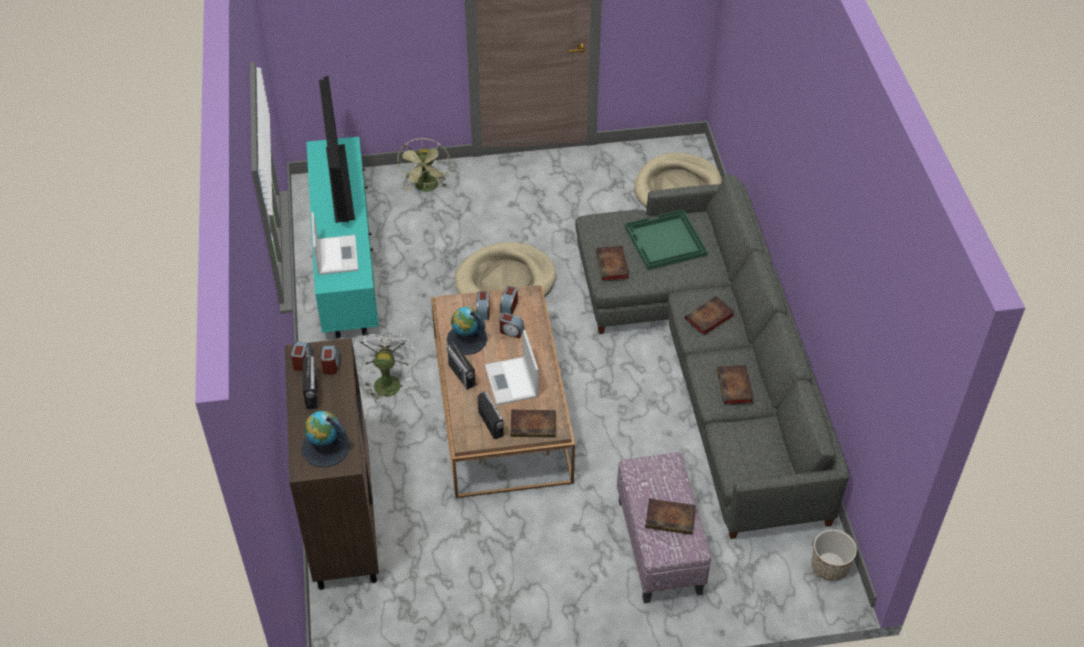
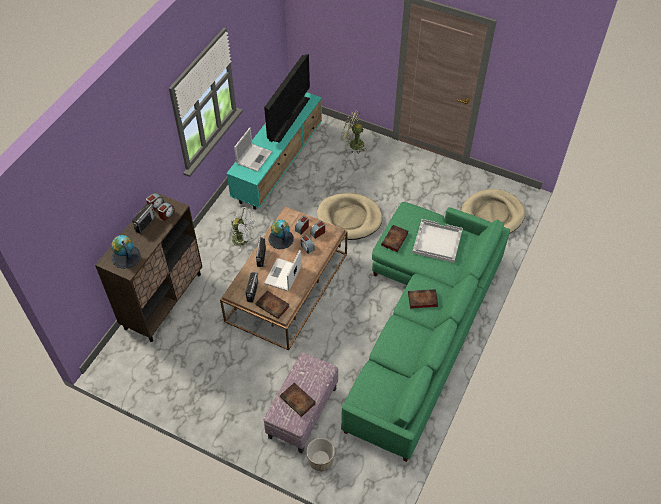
camera: 35 degrees right, 5 degrees up
white fan [354,328,415,403] -> white fan turned 75 degrees clockwise [231,207,256,251]
green fan [397,138,451,192] -> green fan turned 75 degrees clockwise [341,110,367,154]
grey sofa [575,174,850,539] -> green sofa [341,202,510,462]
green tray [625,210,708,270] -> white tray [412,219,463,263]
book [717,365,754,405] -> none
planter [811,529,857,581] -> planter moved to [306,438,335,471]

